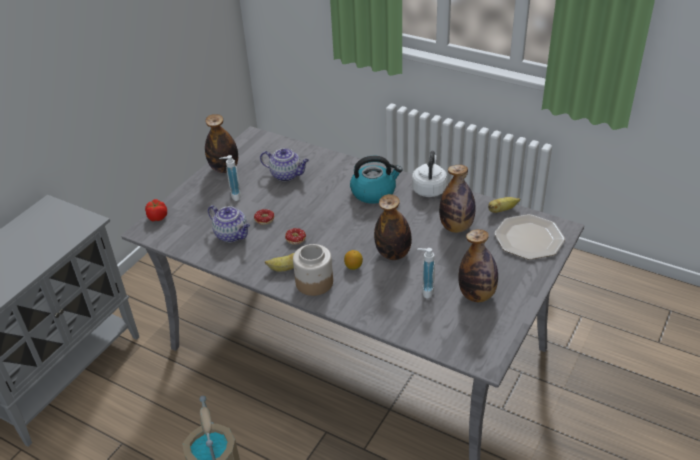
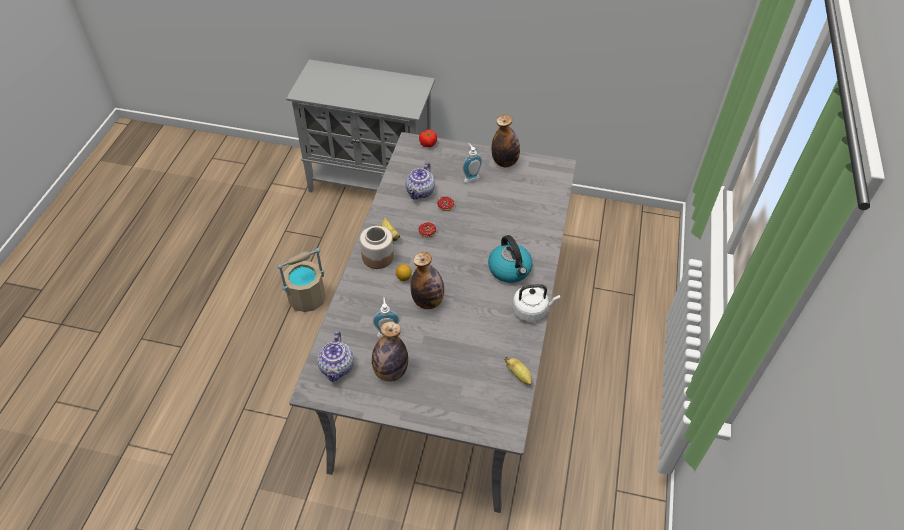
camera: 70 degrees right, 10 degrees up
teapot [260,148,309,181] -> teapot moved to [317,331,354,382]
bottle [439,165,476,233] -> none
plate [494,214,565,260] -> none

